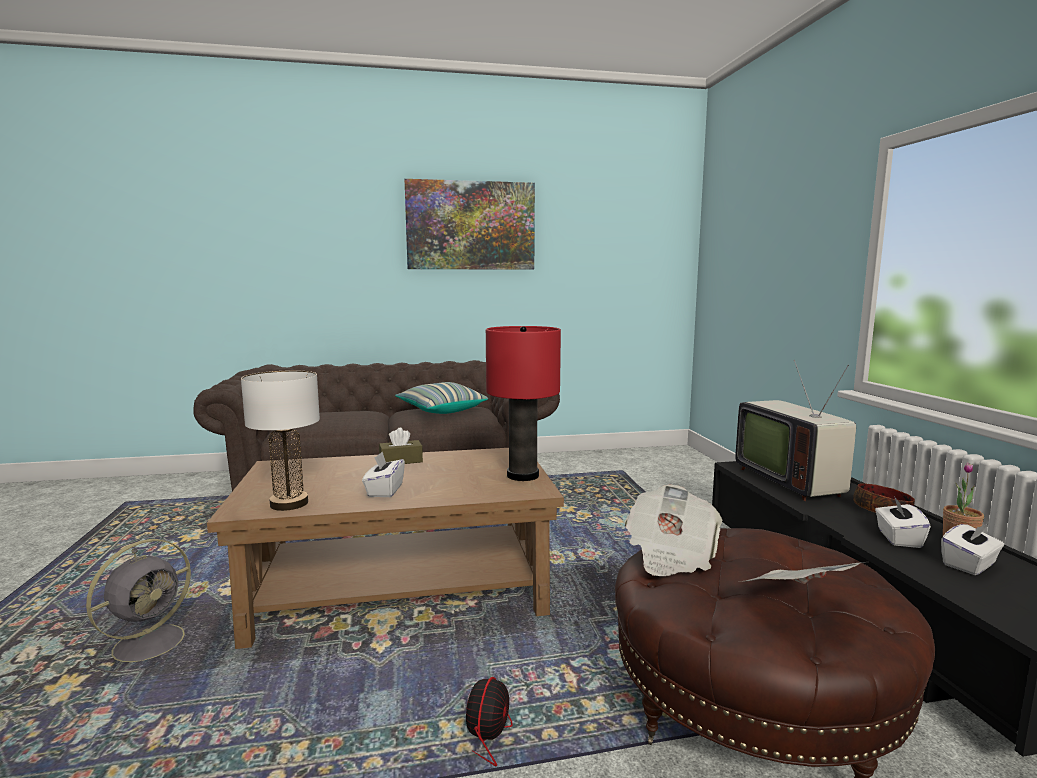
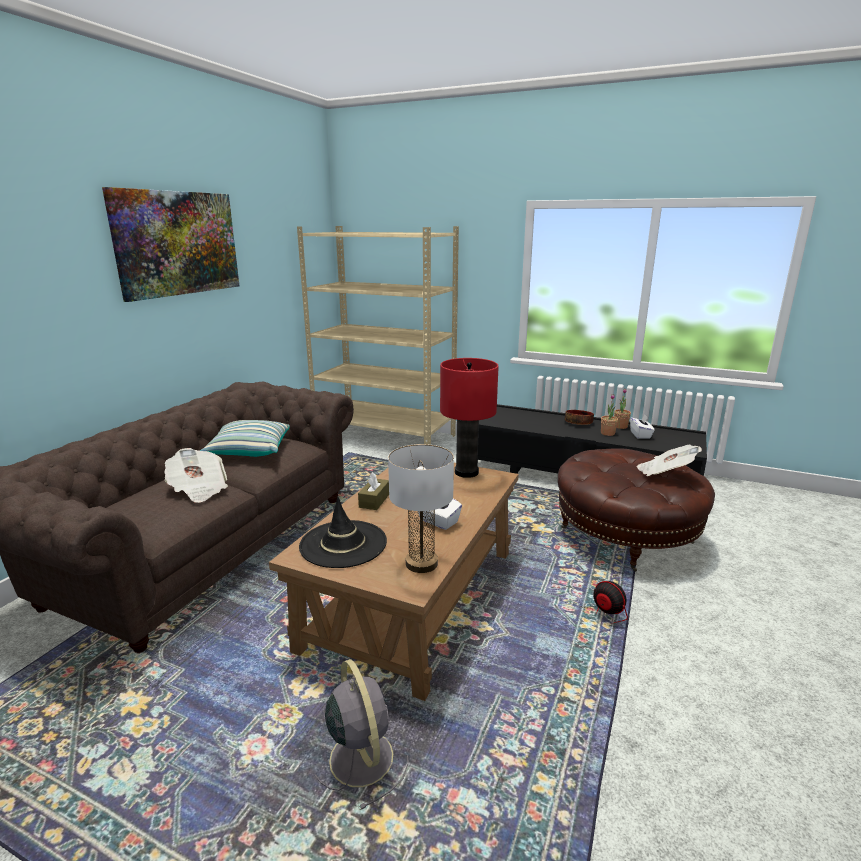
camera: 55 degrees left, 10 degrees up
newspaper [625,485,722,576] -> newspaper moved to [164,448,228,503]
television [735,360,856,501] -> none
white tissue box [875,496,931,548] -> potted plant [601,394,618,436]
none -> beige bookcase [297,226,459,445]
none -> black hat [299,497,387,568]

